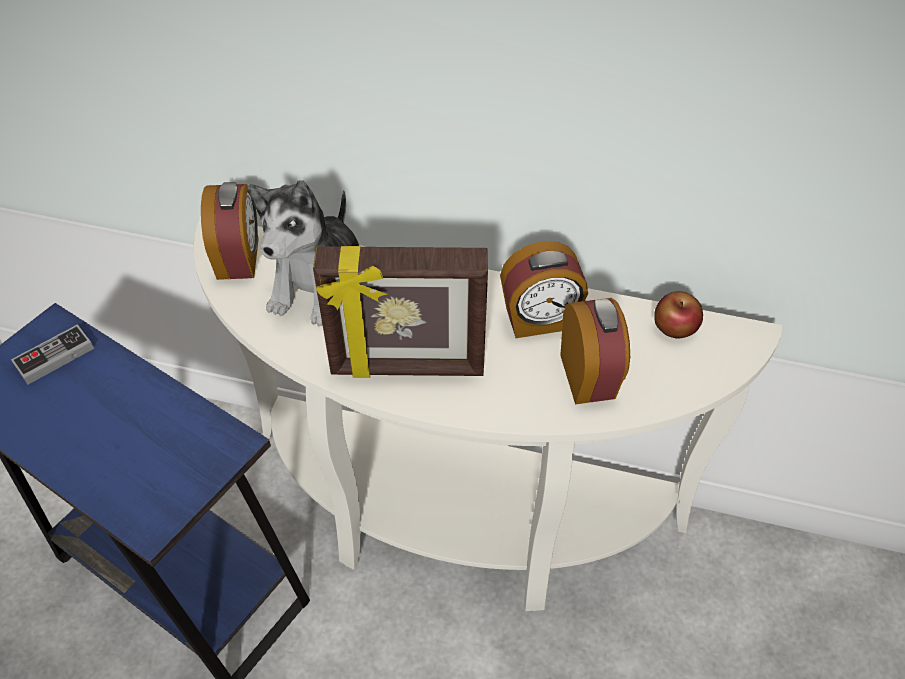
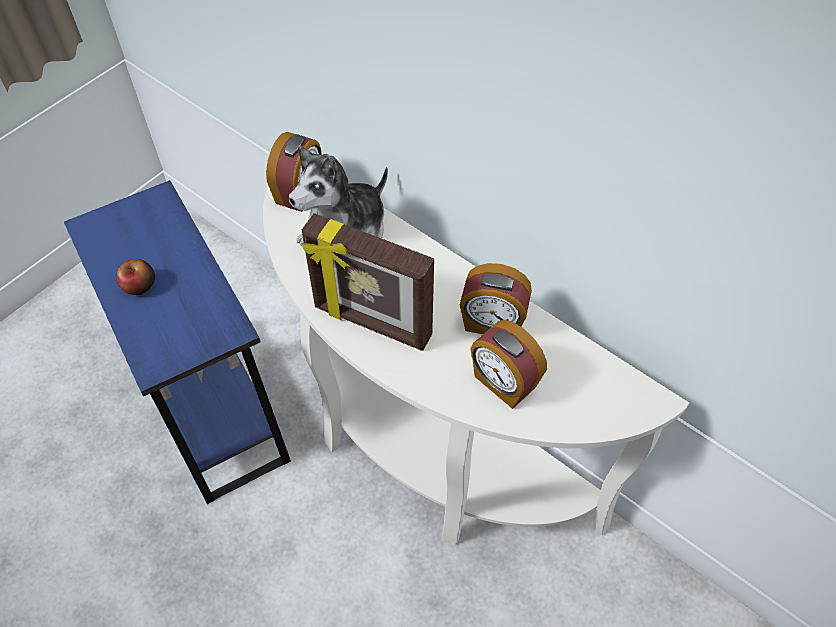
camera: 25 degrees right, 5 degrees up
game controller [11,324,94,385] -> none
alarm clock [560,298,630,404] -> alarm clock turned 120 degrees clockwise [471,320,547,409]
apple [654,291,703,339] -> apple moved to [117,259,155,295]

